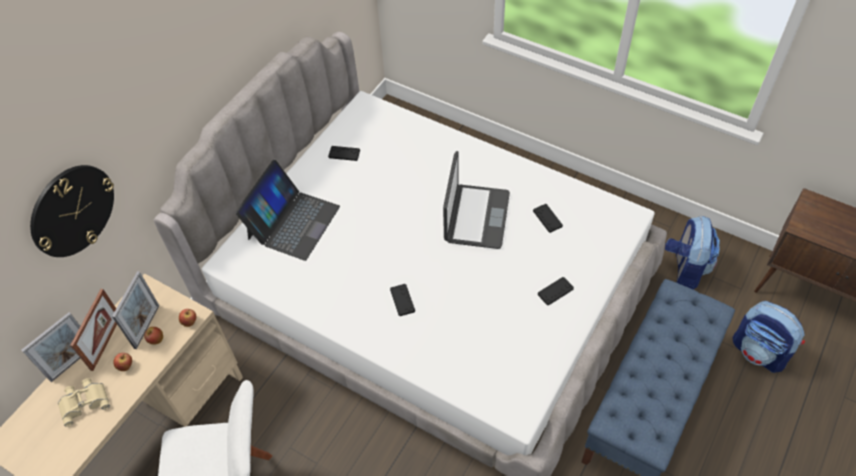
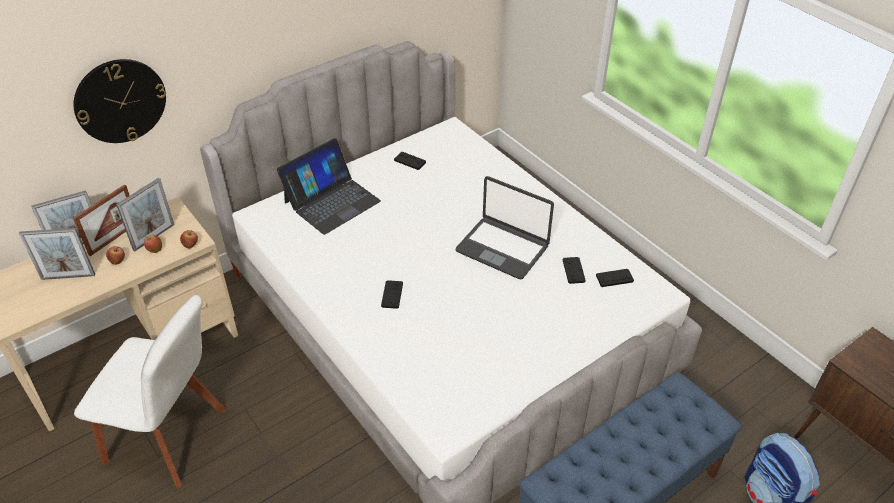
camera: 20 degrees right, 10 degrees down
beige binoculars [58,378,110,427] -> picture frame [19,228,95,280]
laptop [443,151,510,249] -> laptop turned 90 degrees clockwise [456,176,554,280]
black game controller [538,277,574,306] -> black game controller moved to [596,269,634,287]
backpack [665,216,720,289] -> none

